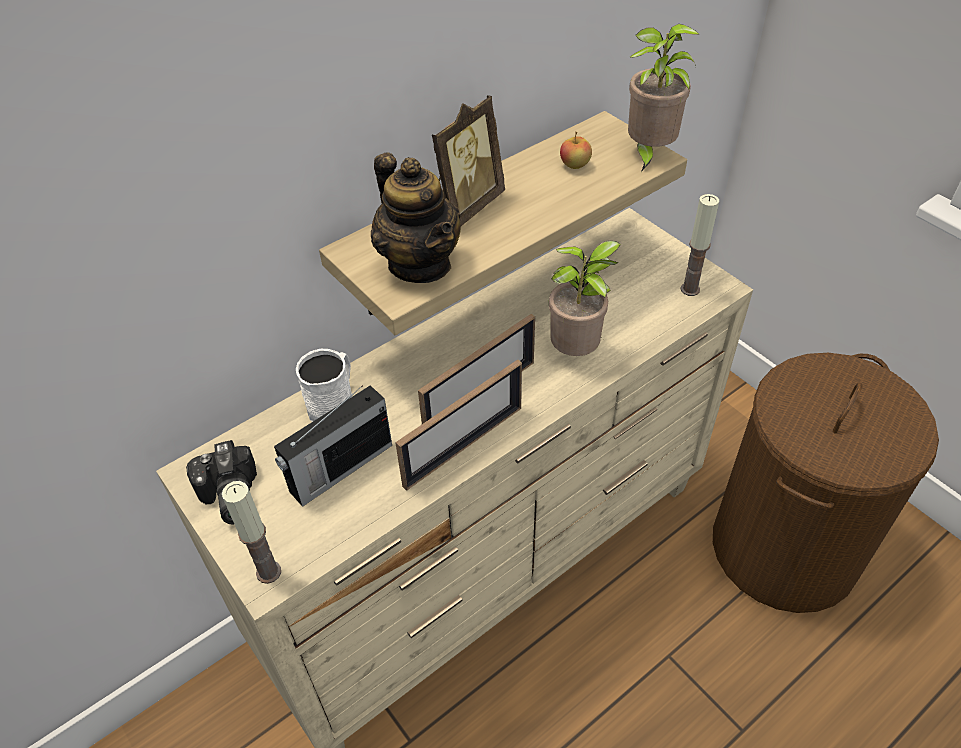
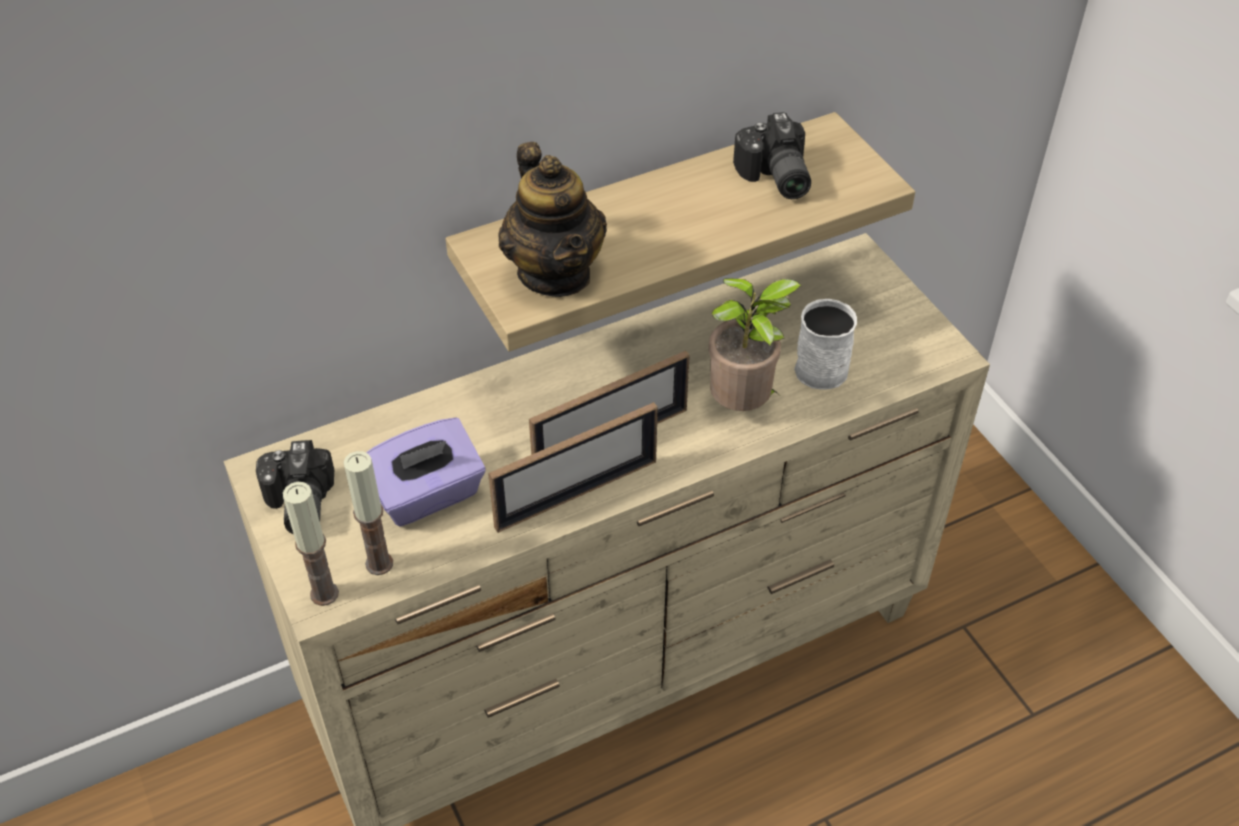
camera: 10 degrees right, 0 degrees up
radio [274,385,392,507] -> purple tissue box [366,418,486,527]
white mug [296,349,352,422] -> white mug moved to [794,299,857,390]
picture frame [432,95,505,226] -> none
apple [560,132,592,169] -> camera [733,112,811,199]
potted plant [628,24,700,172] -> none
candle [681,194,719,296] -> candle moved to [343,451,393,575]
brown laundry basket [713,353,939,613] -> none

